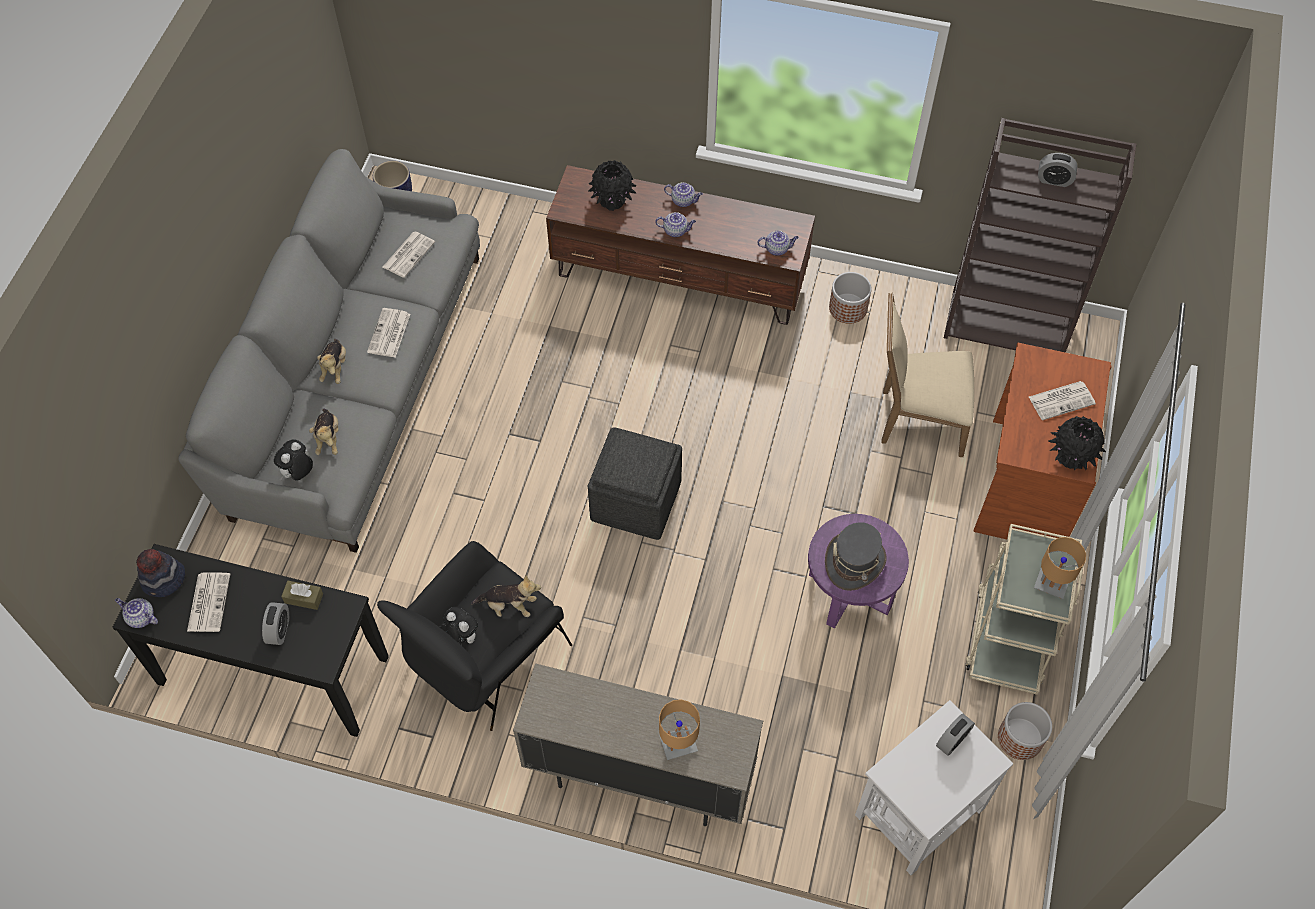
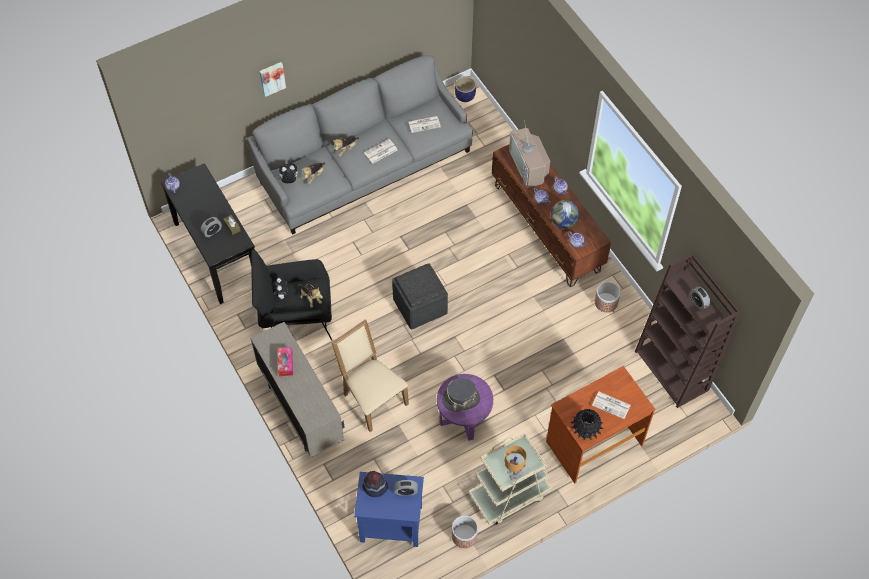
camera: 45 degrees right, 0 degrees up
hat [136,549,185,597] -> hat moved to [363,471,388,497]
newspaper [187,572,230,632] -> none
black vase [588,160,636,211] -> television [509,120,550,188]
brown table lamp [659,699,700,760] -> none
white side table [855,700,1014,875] -> blue side table [354,472,424,547]
beige chair [882,293,974,457] -> beige chair moved to [332,319,409,432]
none -> picture [259,62,286,97]
none -> tissue box [277,347,293,376]
none -> globe [551,200,579,229]

